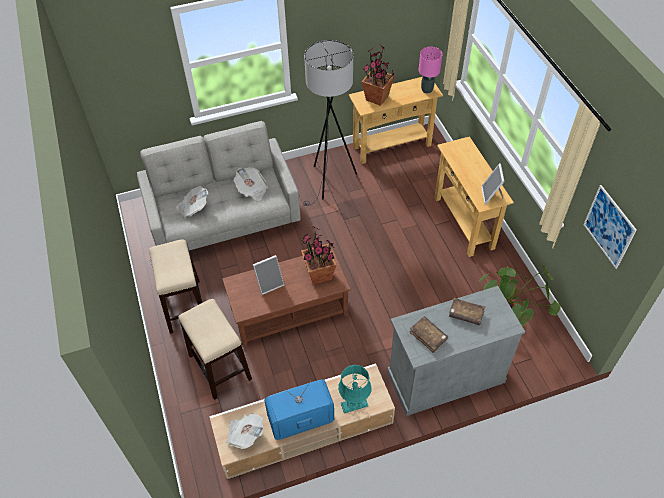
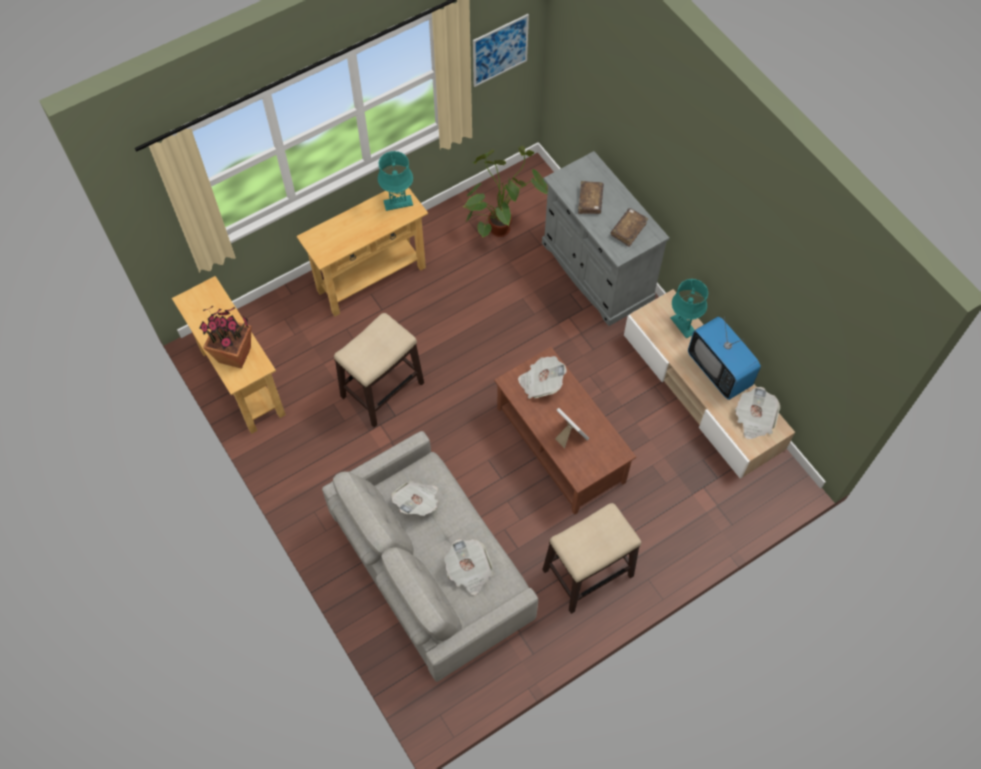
camera: 105 degrees left, 10 degrees up
stool [178,299,252,400] -> stool moved to [334,313,424,428]
potted plant [301,226,337,285] -> newspaper [518,356,567,399]
grey floor lamp [303,40,357,206] -> none
pink table lamp [419,47,443,93] -> none
picture frame [481,164,505,204] -> turquoise table lamp [378,151,413,211]

